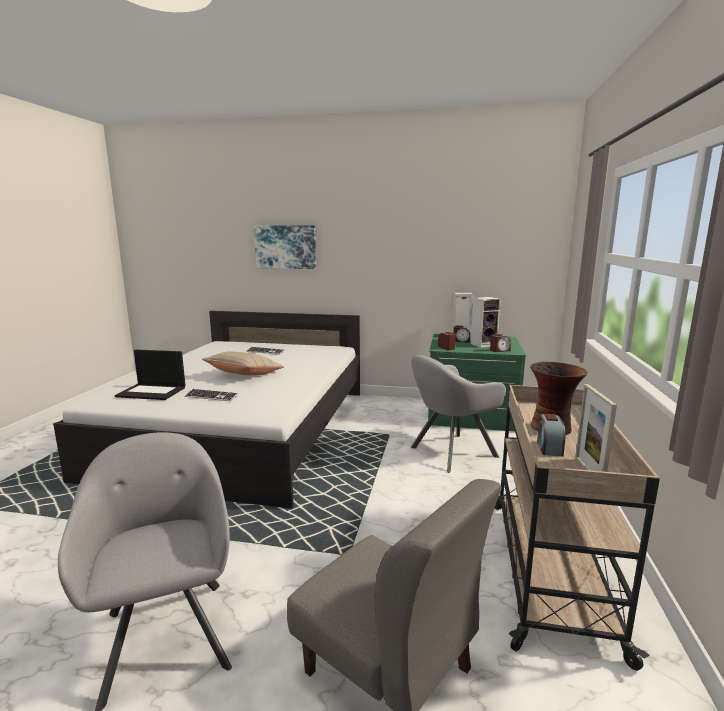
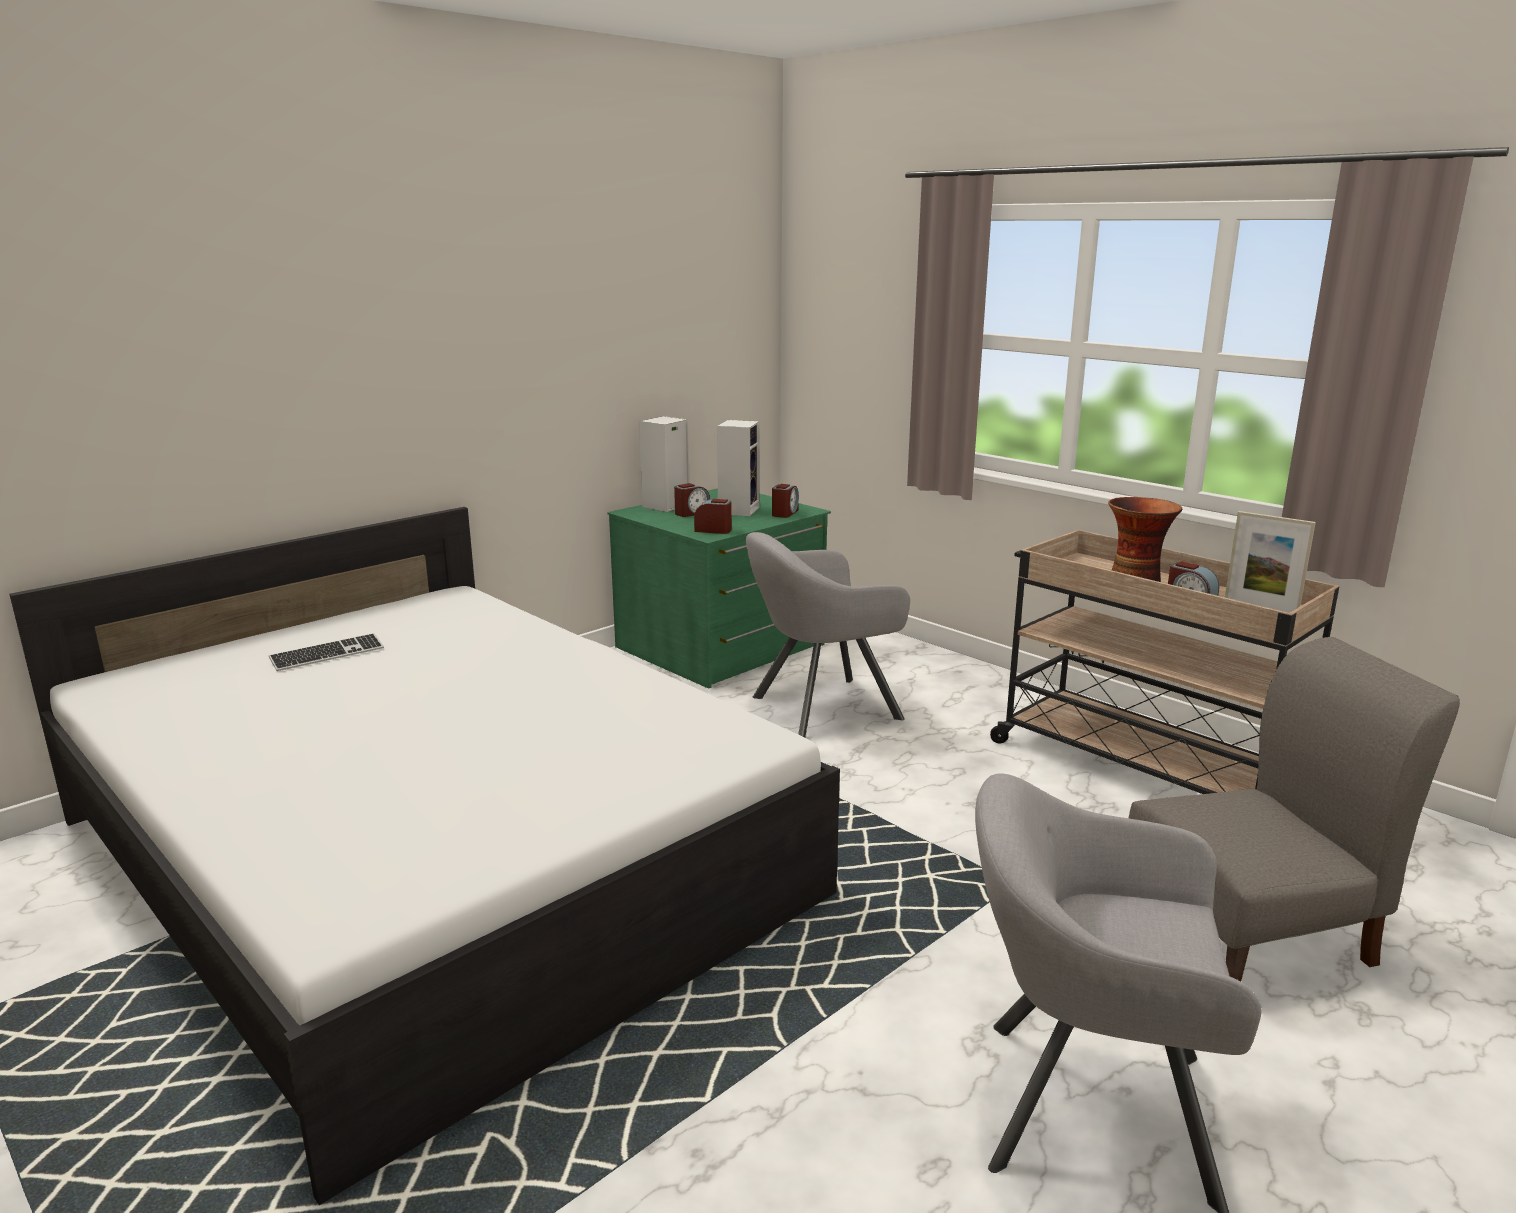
camera: 55 degrees left, 5 degrees up
laptop [115,350,185,400] -> none
keyboard [185,389,238,401] -> none
beige pillow [202,351,284,375] -> none
picture [254,225,316,269] -> none
grey armchair [411,355,506,473] -> grey armchair turned 60 degrees clockwise [746,532,910,738]

